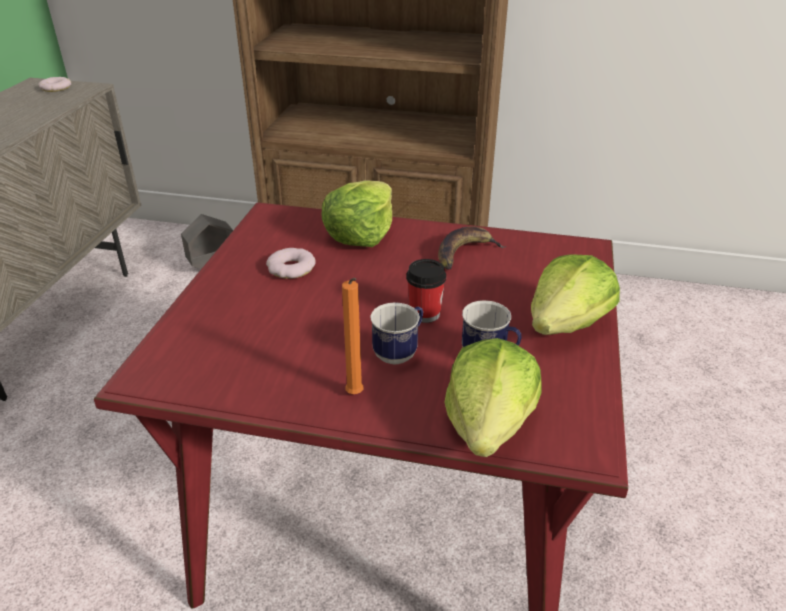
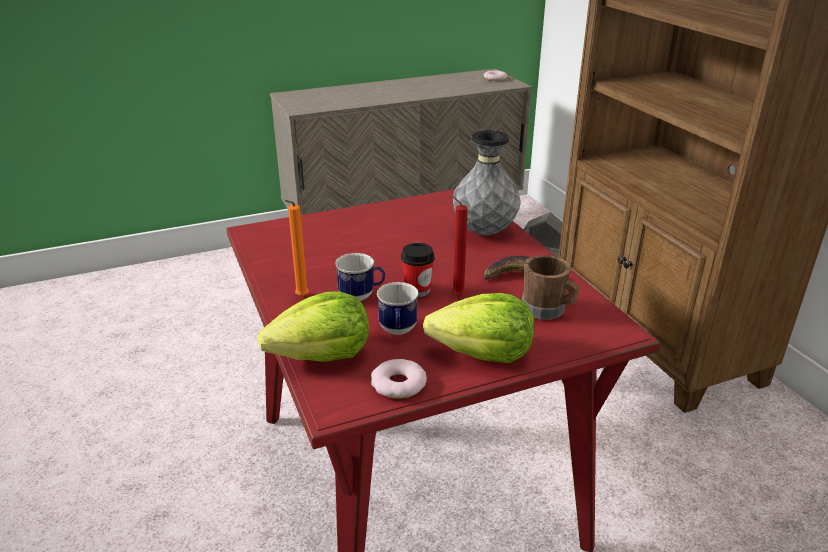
camera: 55 degrees right, 5 degrees down
donut [266,248,316,279] -> donut moved to [371,359,427,399]
lettuce [321,180,392,247] -> grey vase [453,130,521,235]
none -> red candle [450,194,468,297]
none -> brown mug [522,255,580,320]

